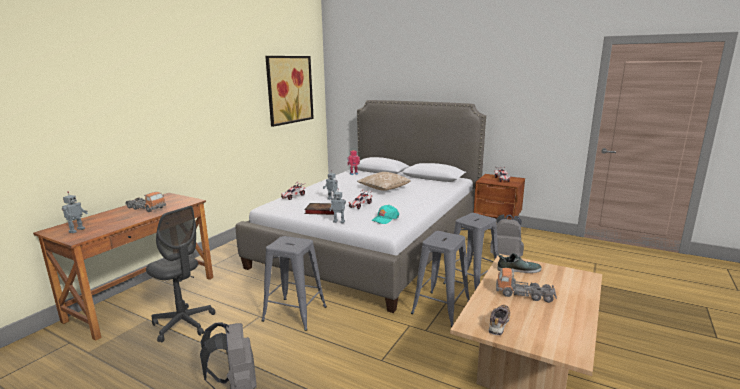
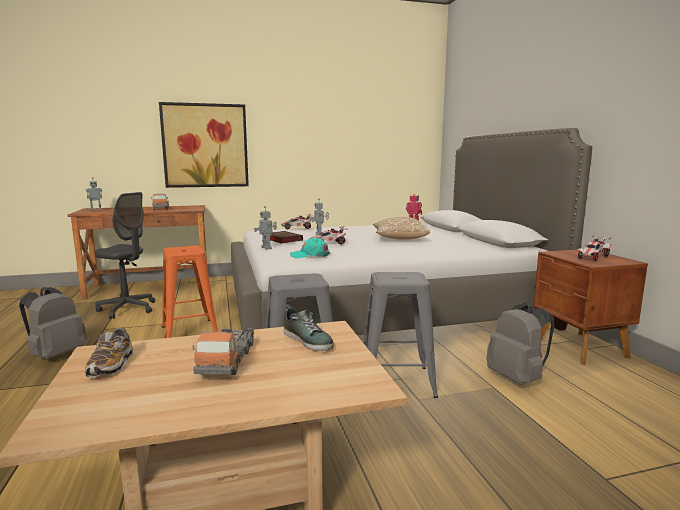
camera: 45 degrees right, 5 degrees down
grey office chair [146,206,215,343] -> grey office chair turned 60 degrees counterclockwise [95,192,155,319]
grey stool [262,236,327,331] -> orange stool [162,245,218,338]
picture [265,56,314,127] -> picture moved to [159,102,249,188]
shoe [489,305,510,335] -> shoe turned 105 degrees clockwise [85,327,133,378]
toy truck [496,268,557,303] -> toy truck turned 150 degrees counterclockwise [192,328,254,375]

